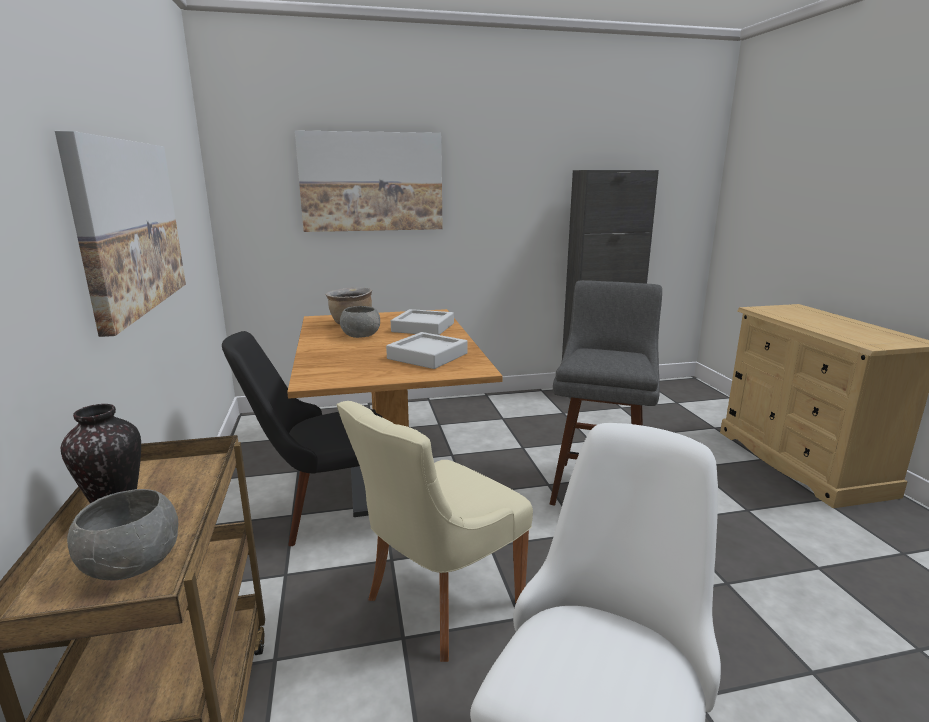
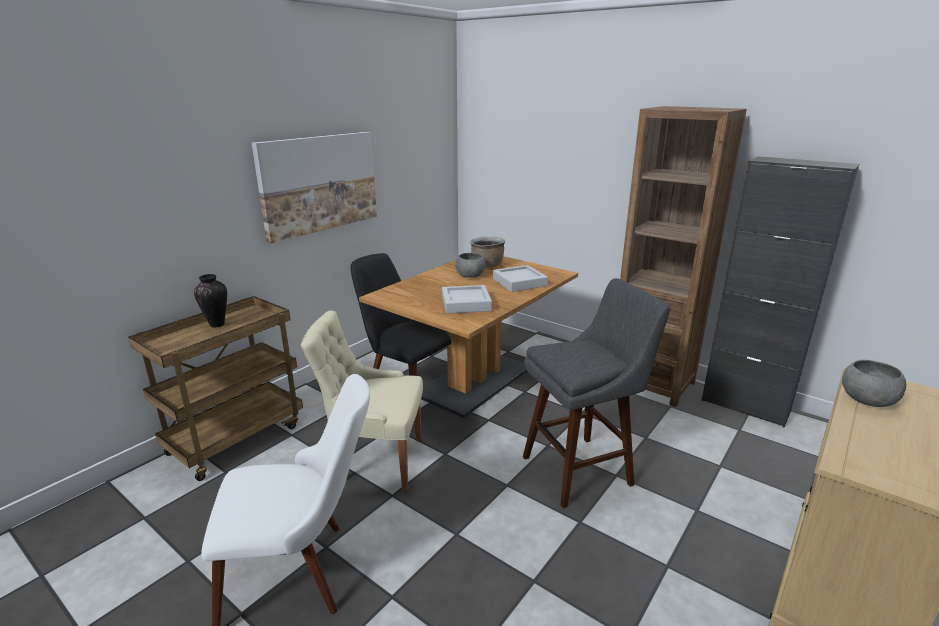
camera: 50 degrees right, 5 degrees up
grey bowl [67,489,178,580] -> grey bowl moved to [842,360,906,407]
picture [295,130,443,232] -> none
none -> brown bookcase [620,106,747,407]

